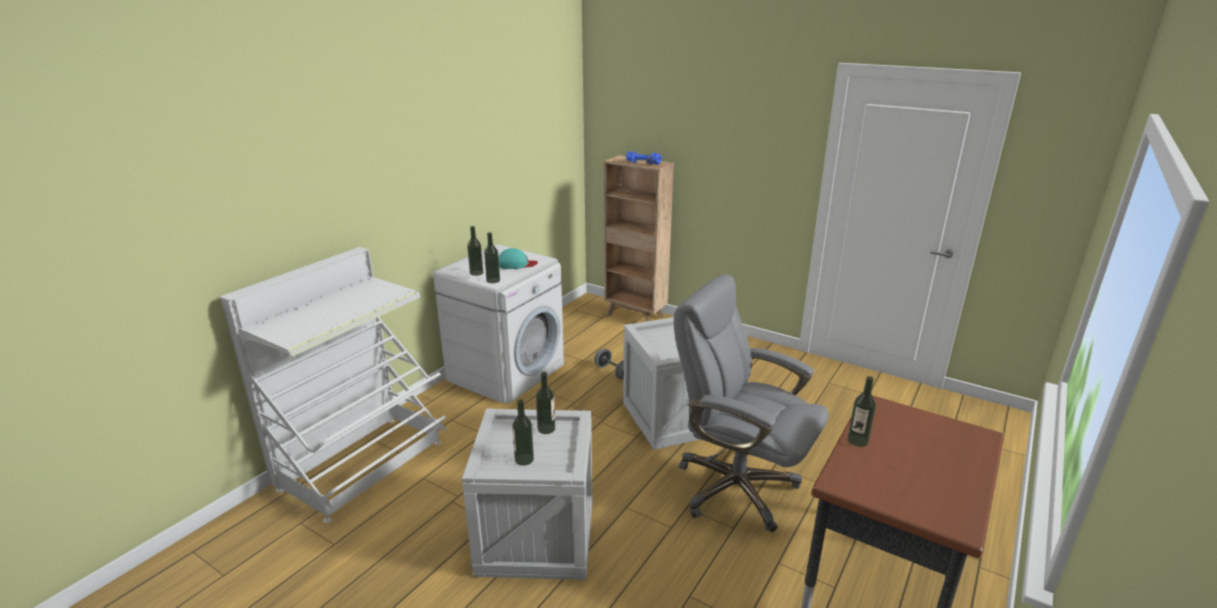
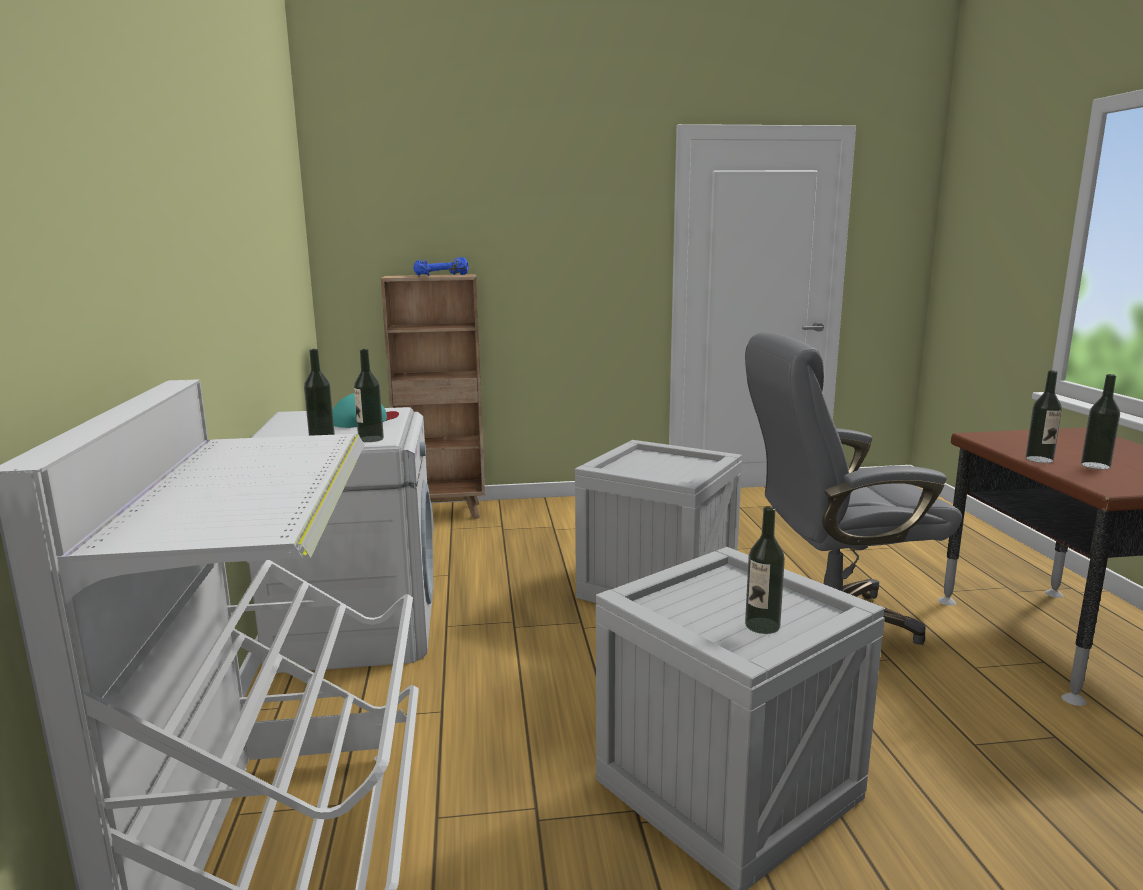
camera: 40 degrees left, 10 degrees down
bottle [536,372,555,434] -> bottle moved to [1081,374,1120,470]
grey dumbbell [594,349,624,379] -> none

